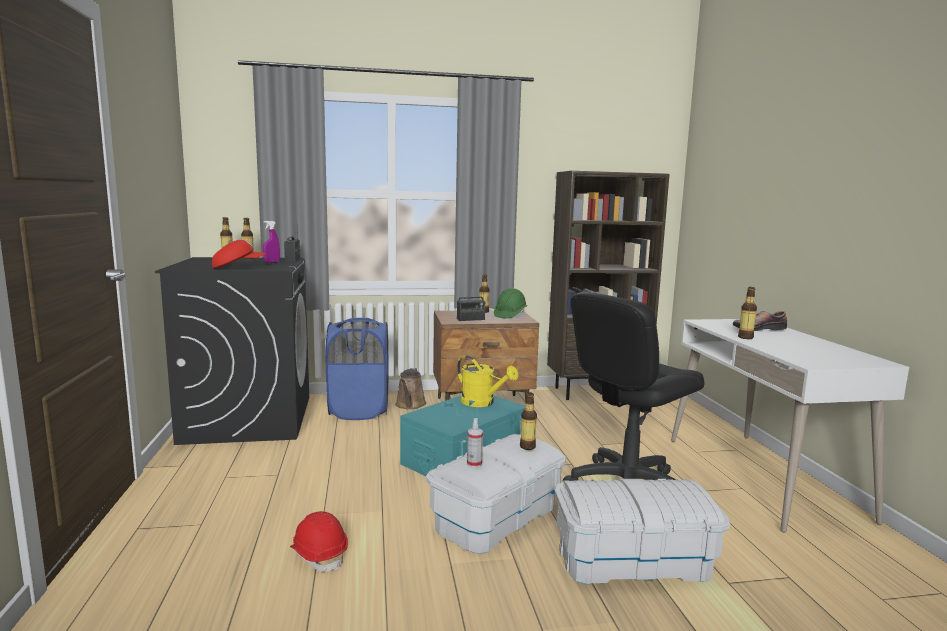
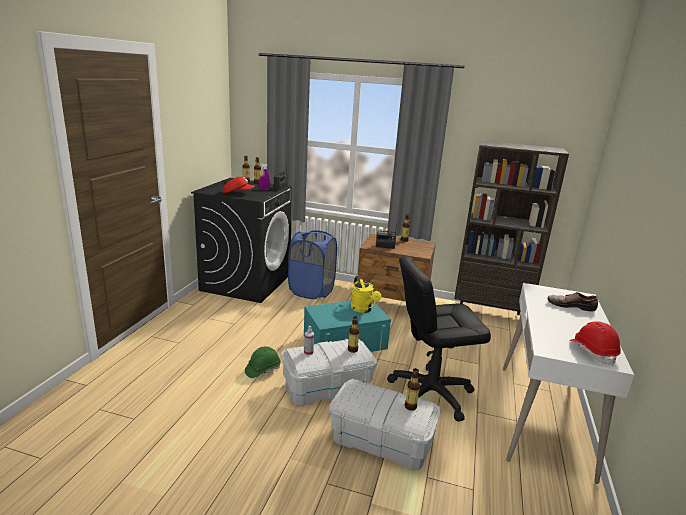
camera: 25 degrees right, 10 degrees up
red hard hat [290,511,348,572] -> red hard hat moved to [570,322,621,366]
brown watering can [395,368,426,409] -> none
green hard hat [494,288,527,319] -> green hard hat moved to [245,346,281,378]
bottle [738,287,757,339] -> bottle moved to [405,368,420,411]

